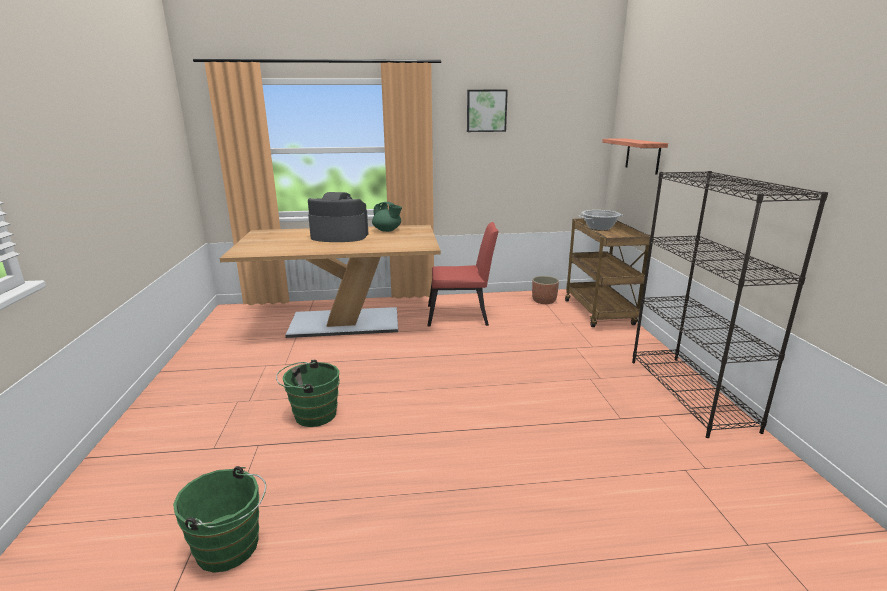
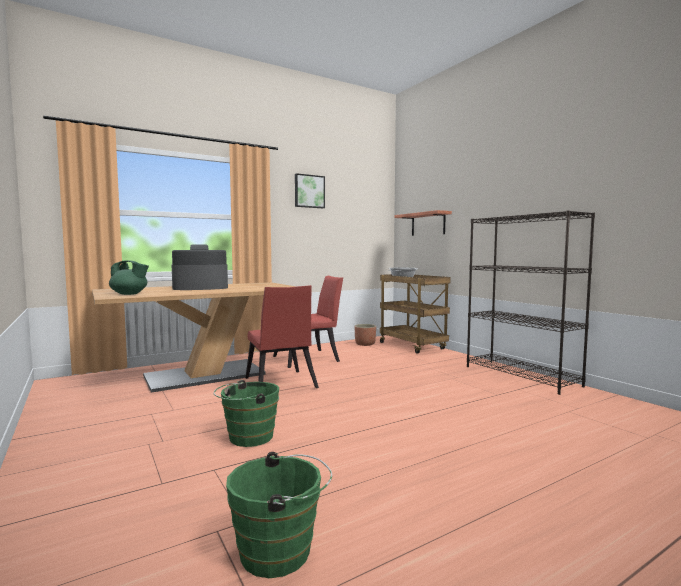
camera: 25 degrees left, 15 degrees down
green teapot [372,202,402,232] -> green teapot moved to [109,260,149,295]
none -> red chair [245,285,319,388]

